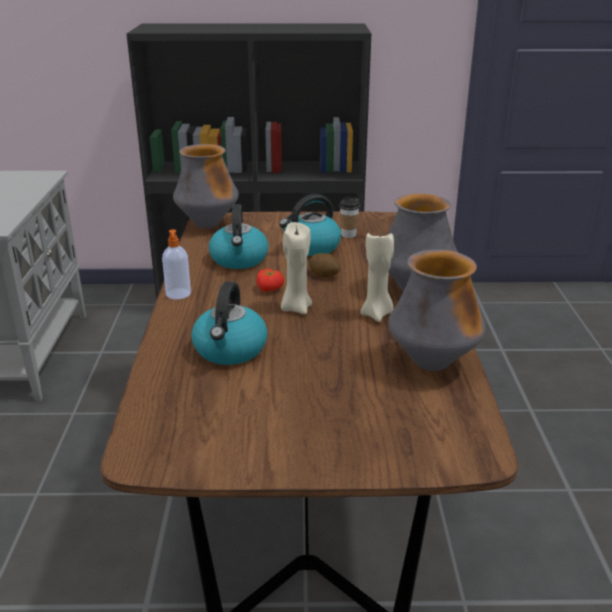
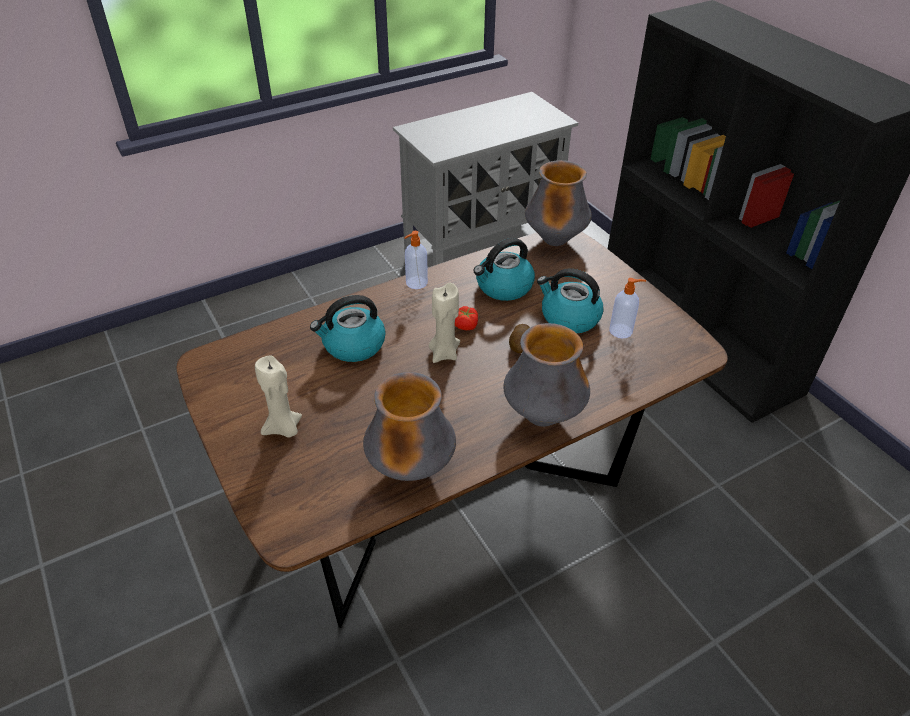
camera: 60 degrees right, 15 degrees up
cup [339,197,360,238] -> soap dispenser [609,278,646,338]
beige candle [360,230,394,322] -> beige candle moved to [255,355,302,438]

